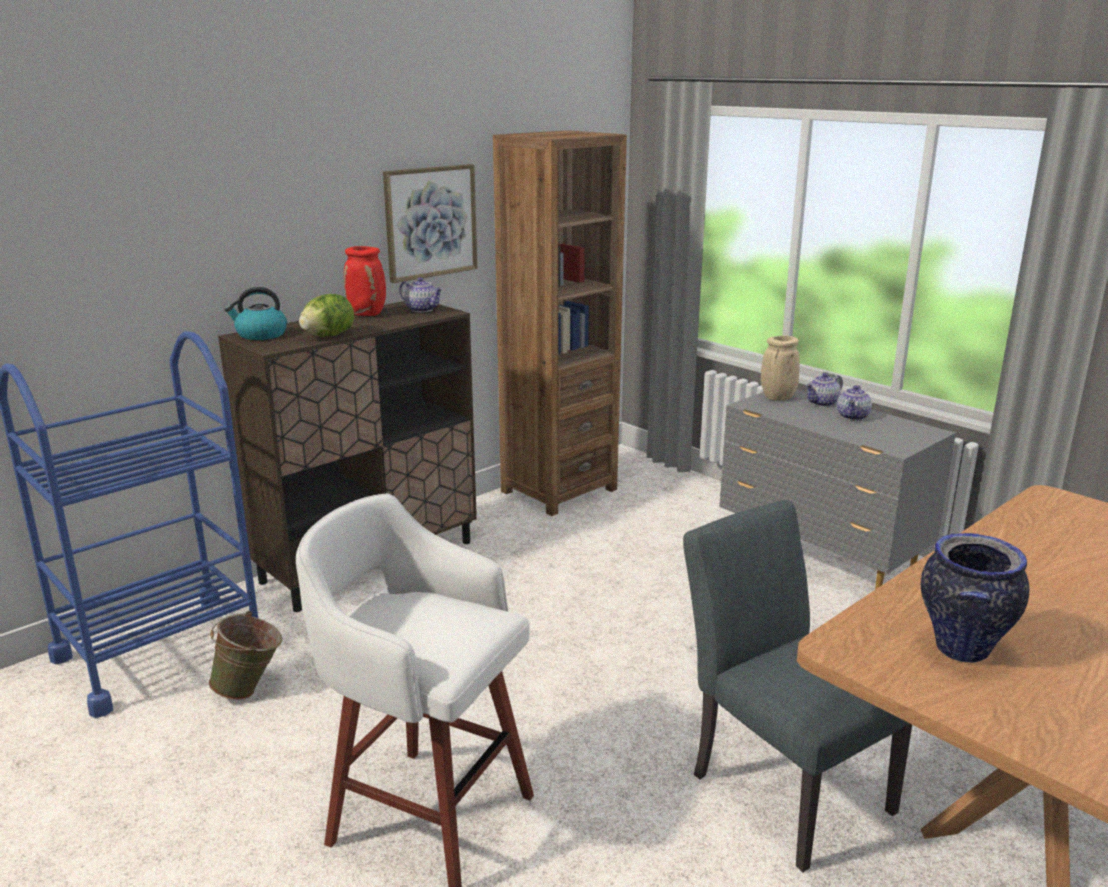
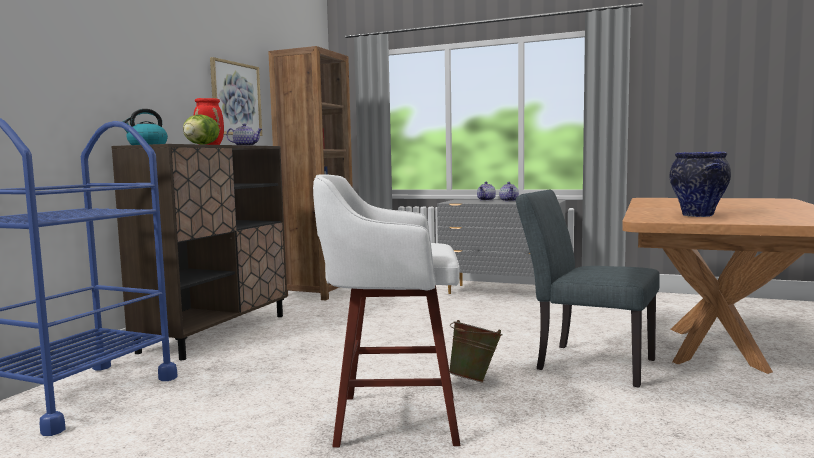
camera: 25 degrees left, 15 degrees down
green bucket [209,611,282,700] -> green bucket moved to [449,320,503,382]
beige vase [761,336,800,401] -> none

